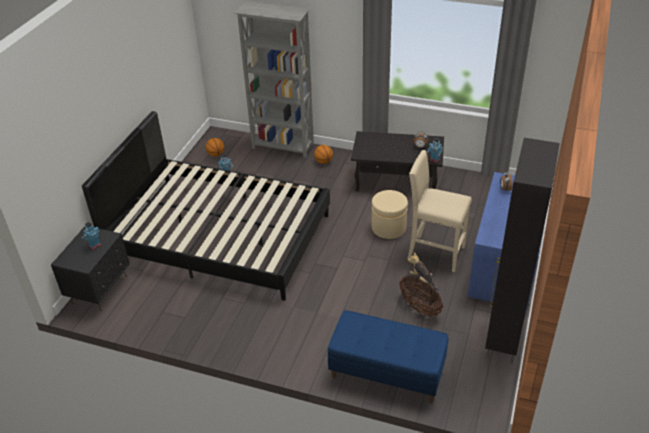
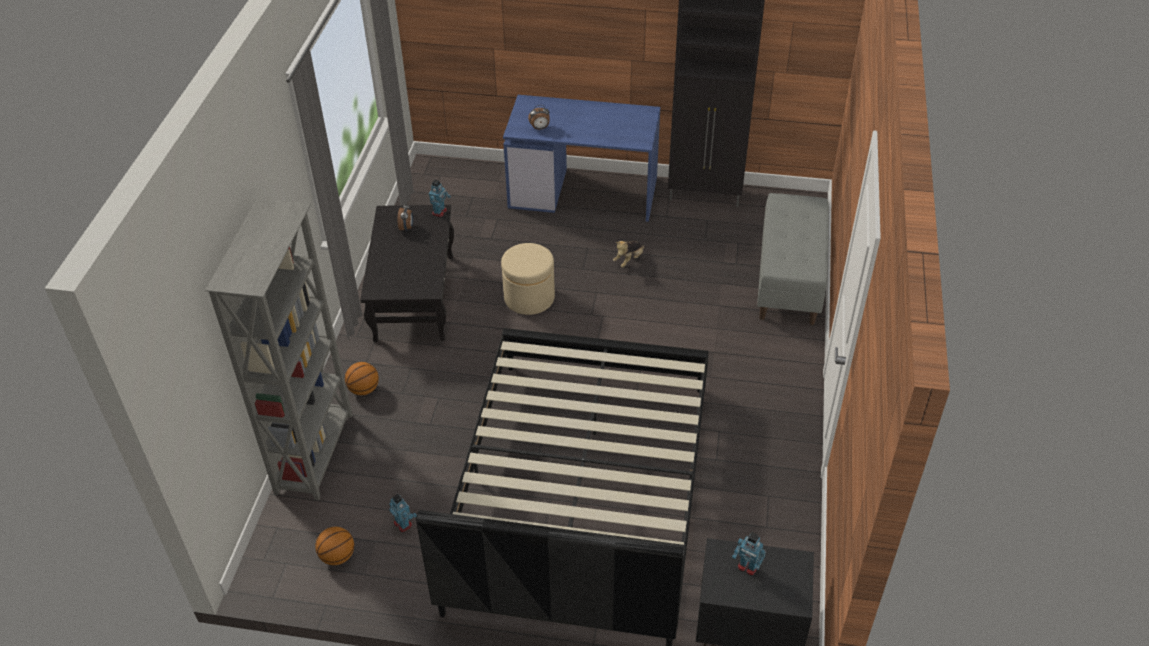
camera: 100 degrees left, 5 degrees up
blue bench [328,310,448,403] -> grey bench [757,193,829,325]
basket [399,276,443,317] -> none
beige stool [408,150,472,272] -> none

